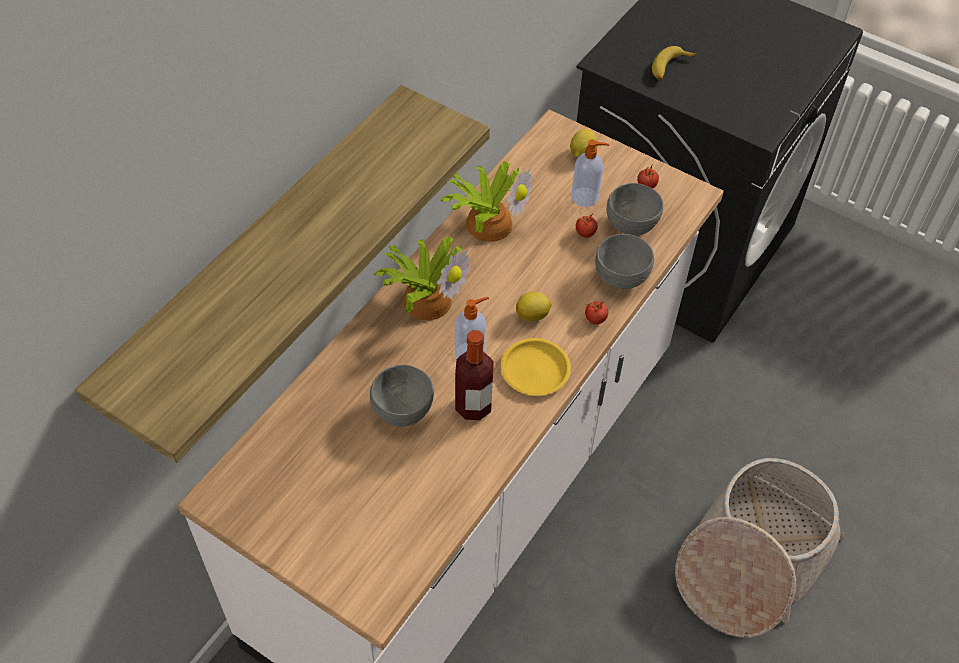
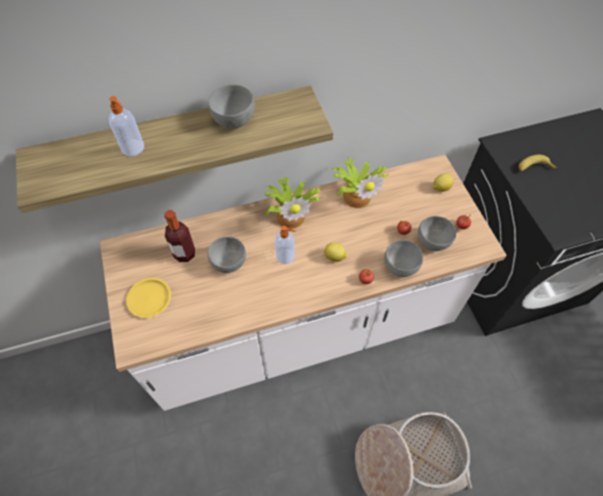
camera: 40 degrees right, 5 degrees up
bottle [455,330,494,420] -> bottle moved to [165,210,195,262]
yellow plate [501,338,571,396] -> yellow plate moved to [126,278,171,318]
soap dispenser [571,140,609,207] -> soap dispenser moved to [109,96,144,156]
none -> grey bowl [208,84,255,129]

